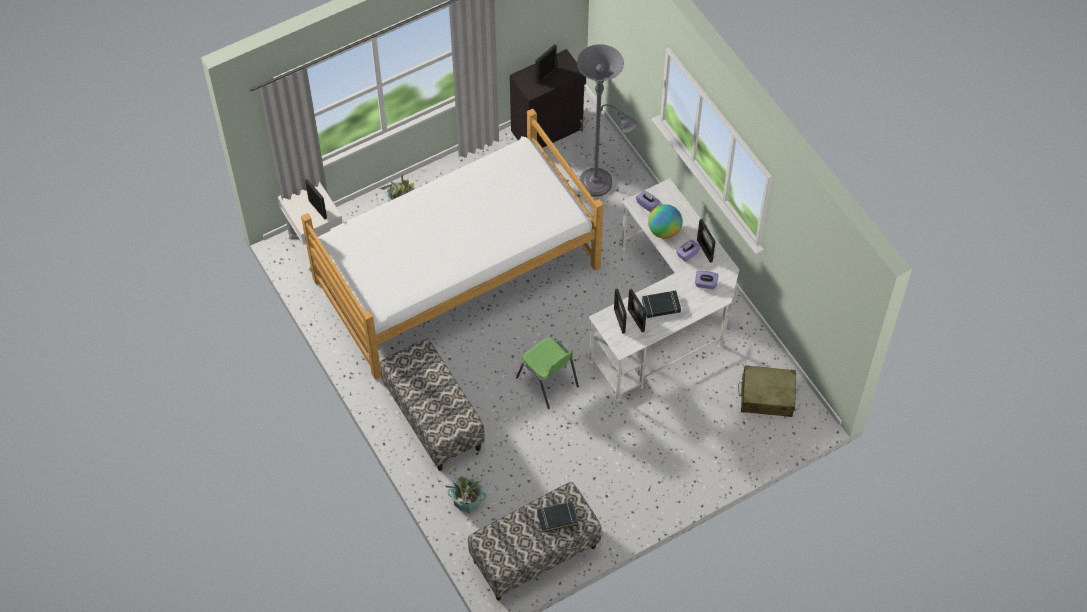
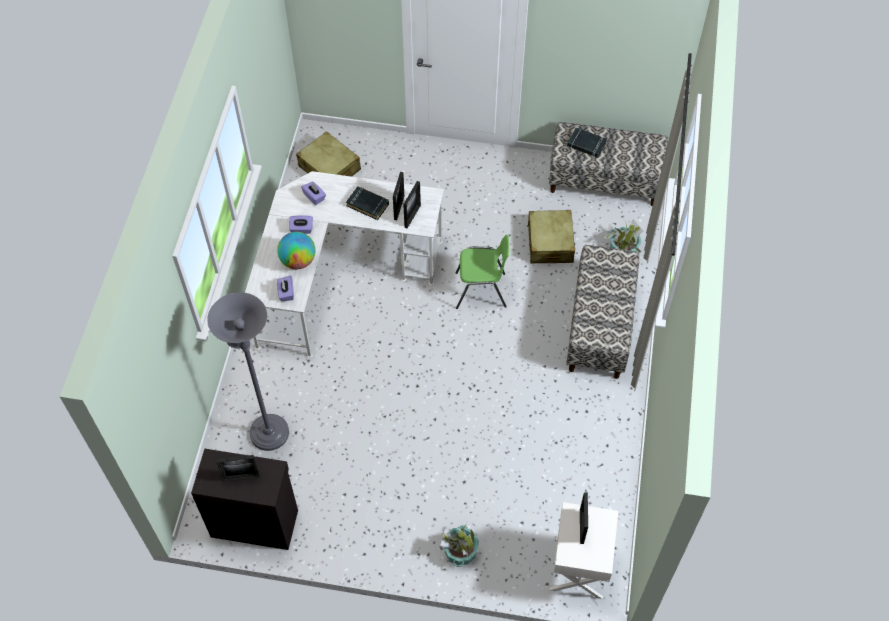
camera: 140 degrees left, 0 degrees up
bed [301,109,604,380] -> none
green chair [516,337,579,409] -> green chair turned 90 degrees clockwise [456,235,509,309]
picture frame [697,219,716,263] -> none
none -> beige suitcase [527,210,575,264]

